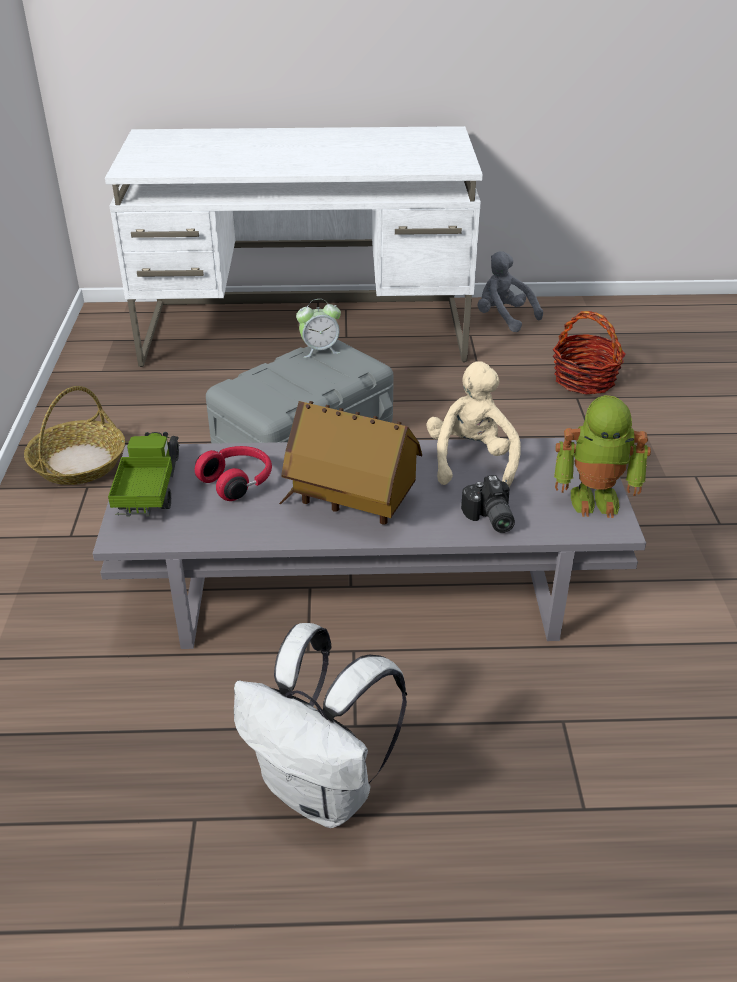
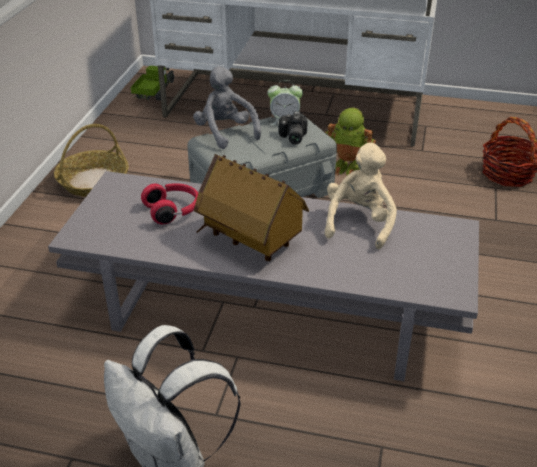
camera: 15 degrees right, 0 degrees up
toy truck [108,432,179,516] -> toy truck moved to [131,66,175,100]
camera [461,475,515,533] -> camera moved to [279,112,308,144]
grey plush toy [478,251,543,332] -> grey plush toy moved to [193,66,261,149]
toy robot [554,395,651,518] -> toy robot moved to [325,107,376,175]

